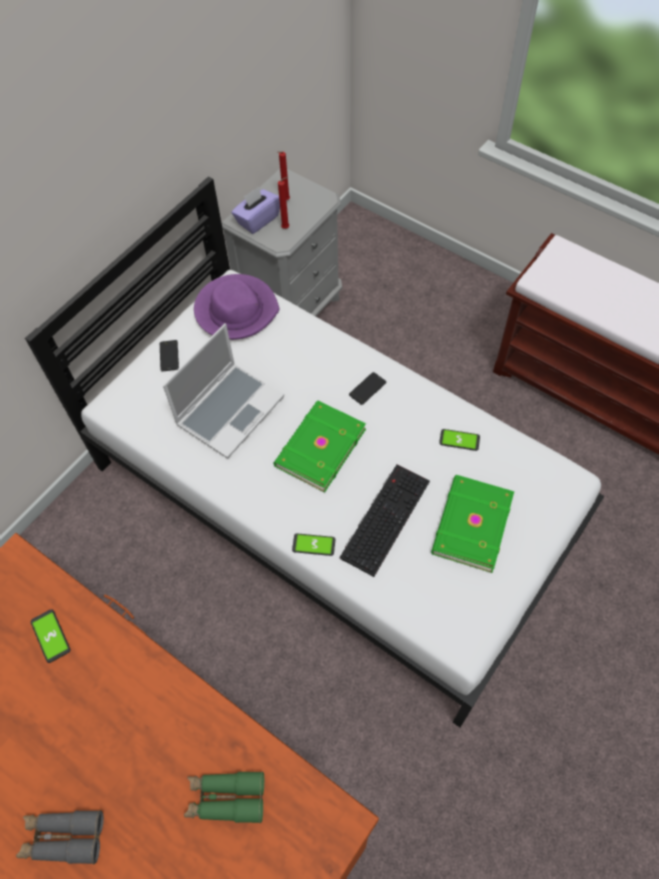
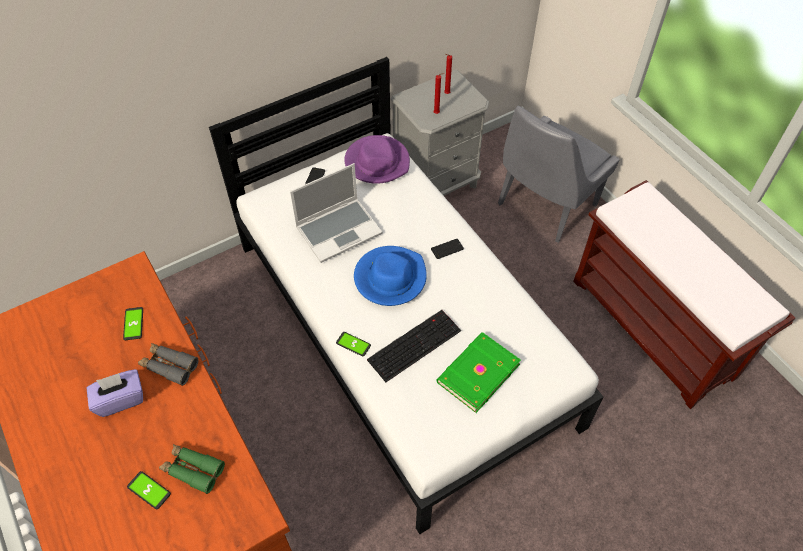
camera: 20 degrees right, 5 degrees down
grey binoculars [16,810,104,864] -> grey binoculars moved to [138,343,199,386]
purple tissue box [231,187,280,234] -> purple tissue box moved to [86,369,143,417]
green book [273,400,366,492] -> blue hat [354,246,427,306]
phone [439,429,480,451] -> phone moved to [127,471,171,509]
none -> grey chair [498,105,620,243]

